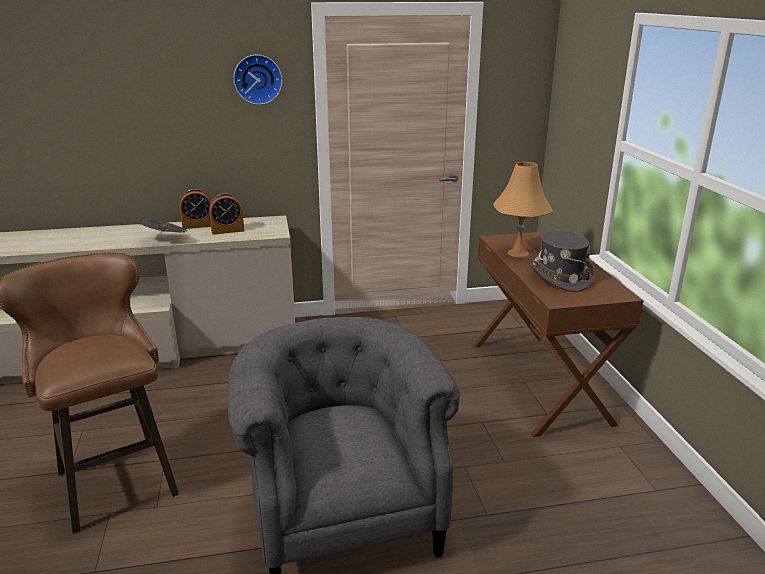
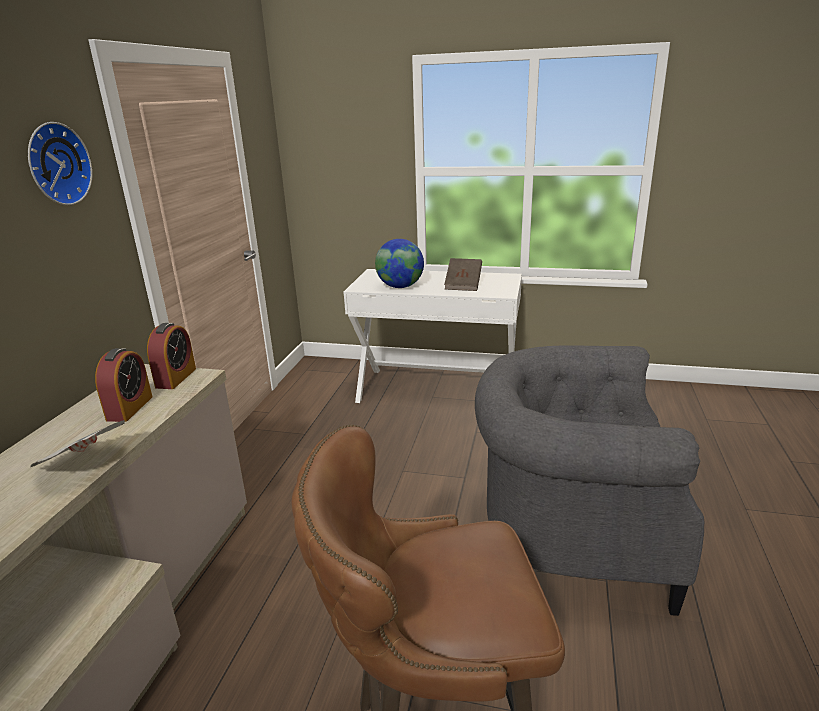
camera: 65 degrees left, 0 degrees up
alarm clock [180,188,211,229] -> alarm clock moved to [147,323,196,389]
brown console table [473,231,643,437] -> white console table [343,269,522,403]
orange table lamp [493,162,553,257] -> globe [375,239,424,288]
grey hat [530,231,594,292] -> brown book [444,258,482,291]

